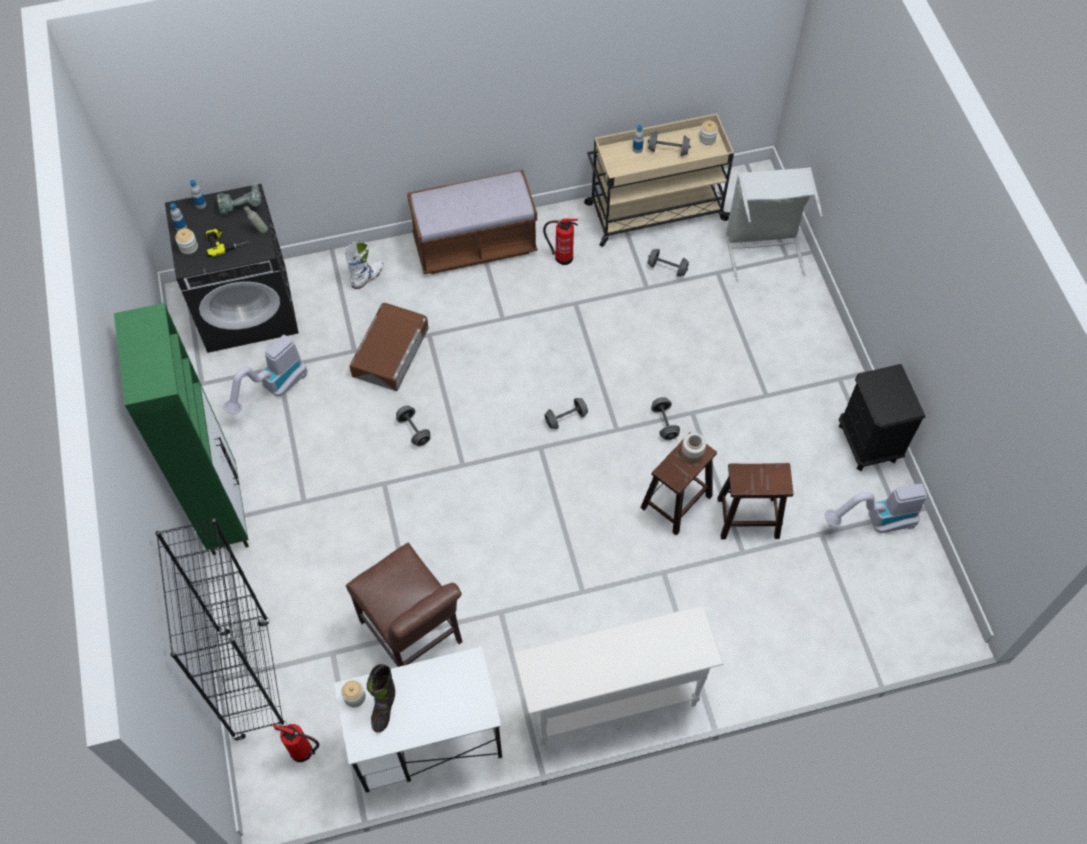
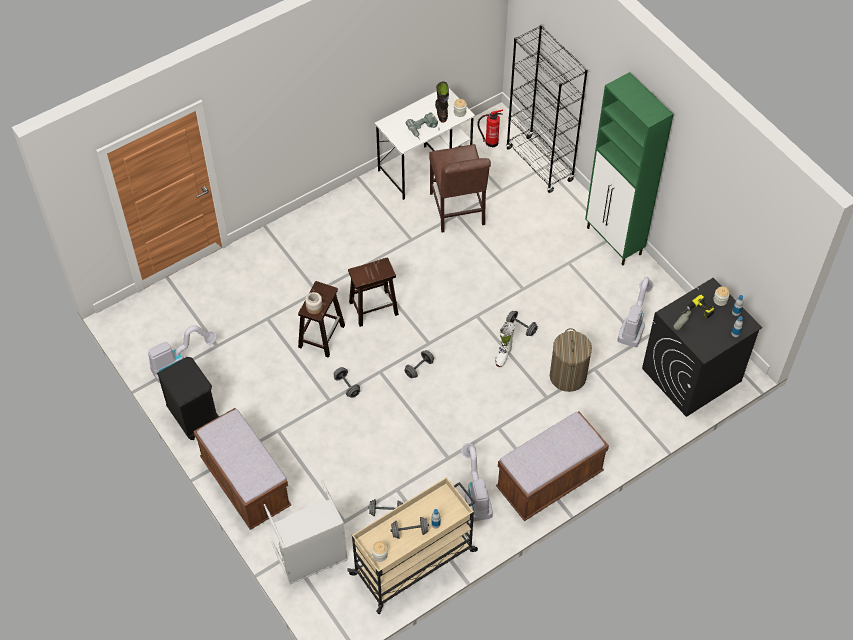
camera: 160 degrees right, 5 degrees down
power drill [217,182,261,215] -> power drill moved to [405,112,440,140]
white boot [346,241,384,289] -> white boot moved to [495,321,515,367]
brown chair [346,542,463,667] -> brown chair turned 135 degrees counterclockwise [429,144,491,232]
brown storage box [349,303,428,391] -> laundry basket [550,328,592,392]
white console table [513,605,723,745] -> none
fire extinguisher [543,219,578,265] -> vacuum cleaner [461,443,493,521]
brown stool [717,463,793,539] -> brown stool moved to [348,257,399,327]
none -> brown bench [193,408,291,530]

